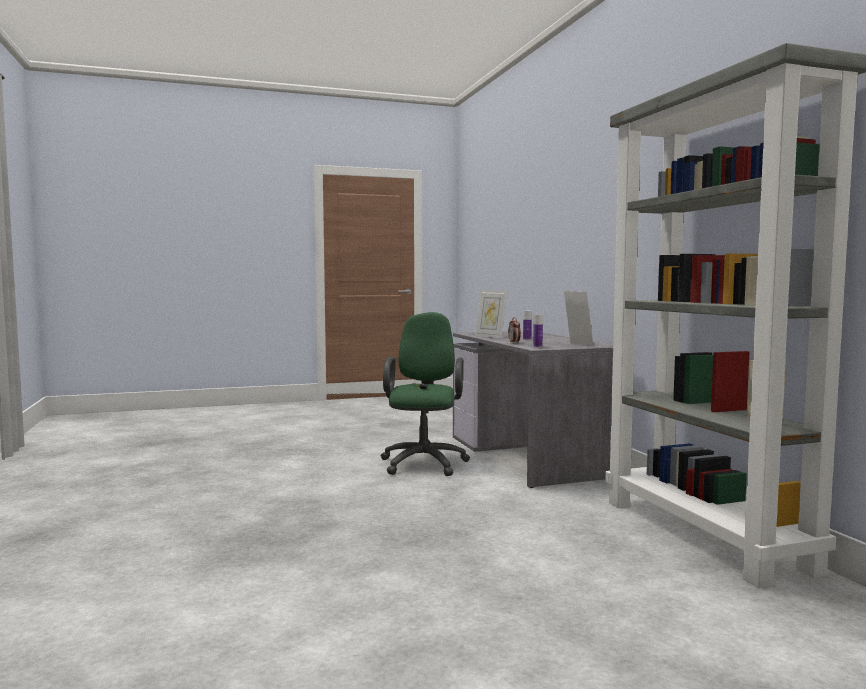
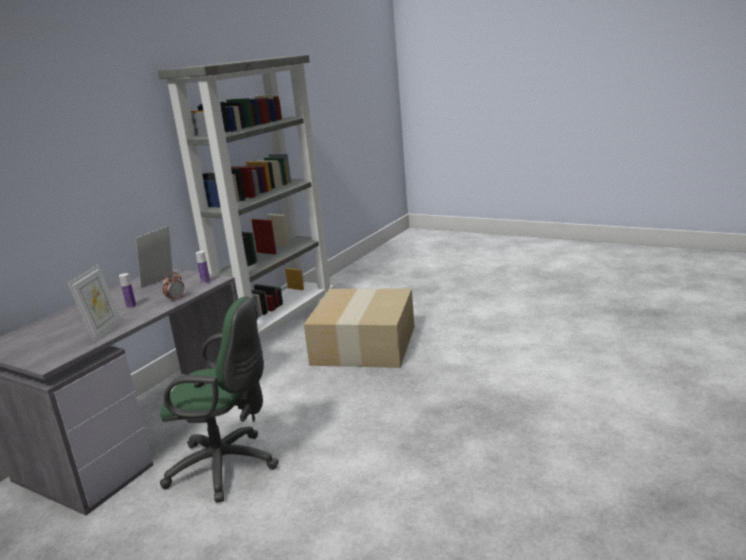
camera: 130 degrees left, 15 degrees up
green office chair [381,312,470,476] -> green office chair turned 135 degrees counterclockwise [160,296,279,503]
none -> cardboard box [304,289,414,368]

